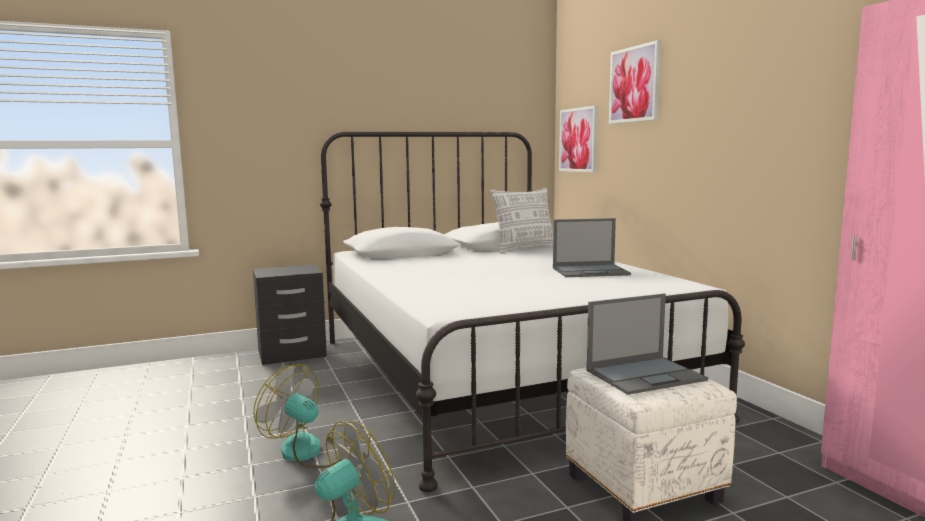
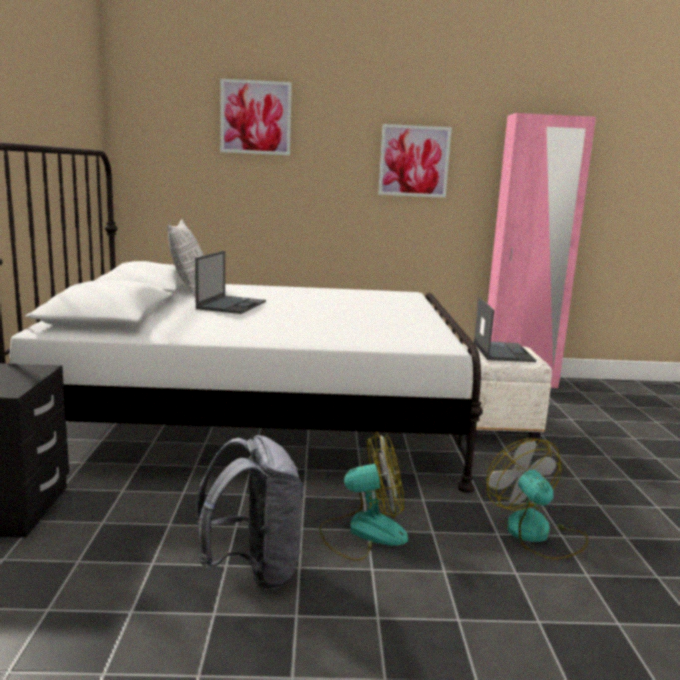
camera: 70 degrees left, 5 degrees up
fan [254,364,352,468] -> fan turned 150 degrees counterclockwise [319,432,408,561]
laptop [553,218,631,277] -> laptop moved to [195,251,266,314]
picture [559,106,597,172] -> picture moved to [378,124,452,198]
none -> grey backpack [196,435,303,590]

